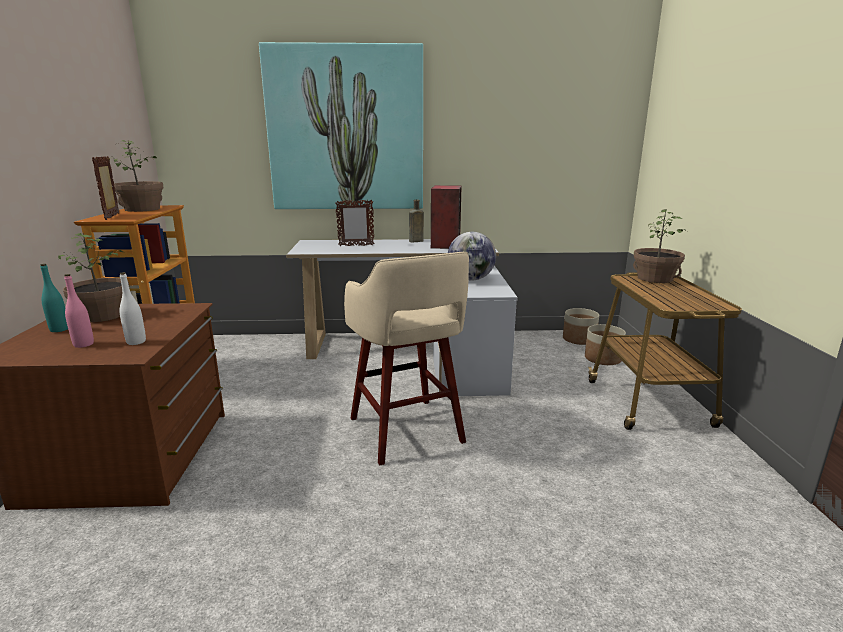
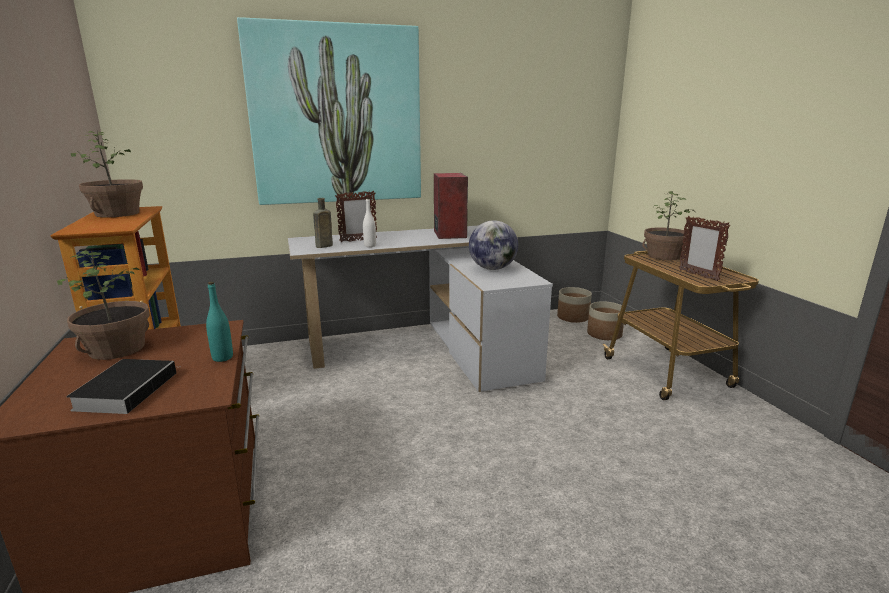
camera: 15 degrees left, 0 degrees up
turquoise bottle [40,264,68,332] -> turquoise bottle moved to [206,282,233,362]
pink bottle [64,274,94,348] -> book [67,359,181,414]
picture frame [92,156,119,220] -> picture frame moved to [679,216,731,281]
white bottle [119,272,146,345] -> white bottle moved to [363,198,376,247]
beige stool [344,252,469,465] -> none
brown bottle [409,199,424,242] -> brown bottle moved to [313,198,333,248]

